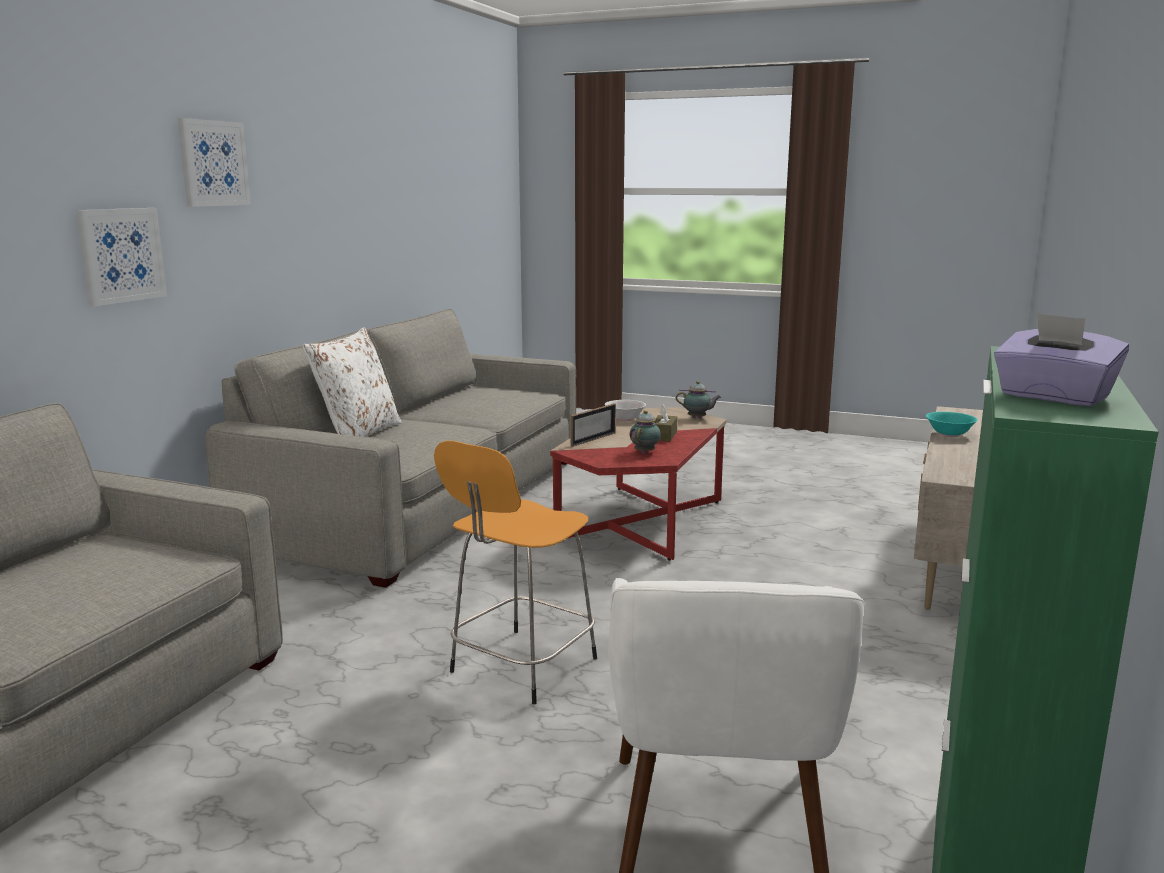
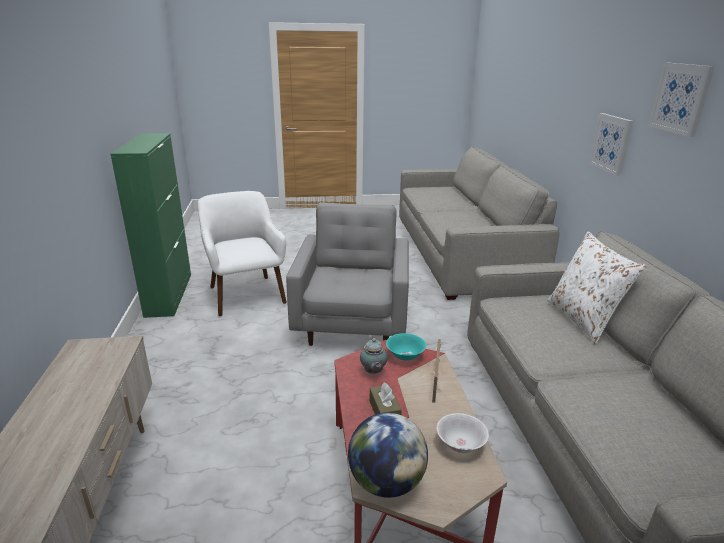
camera: 150 degrees right, 10 degrees up
orange stool [434,441,597,704] -> grey armchair [286,202,409,346]
teapot [676,381,721,419] -> globe [348,412,428,498]
turquoise bowl [926,412,978,437] -> turquoise bowl moved to [386,333,426,361]
purple tissue box [994,313,1129,406] -> none

